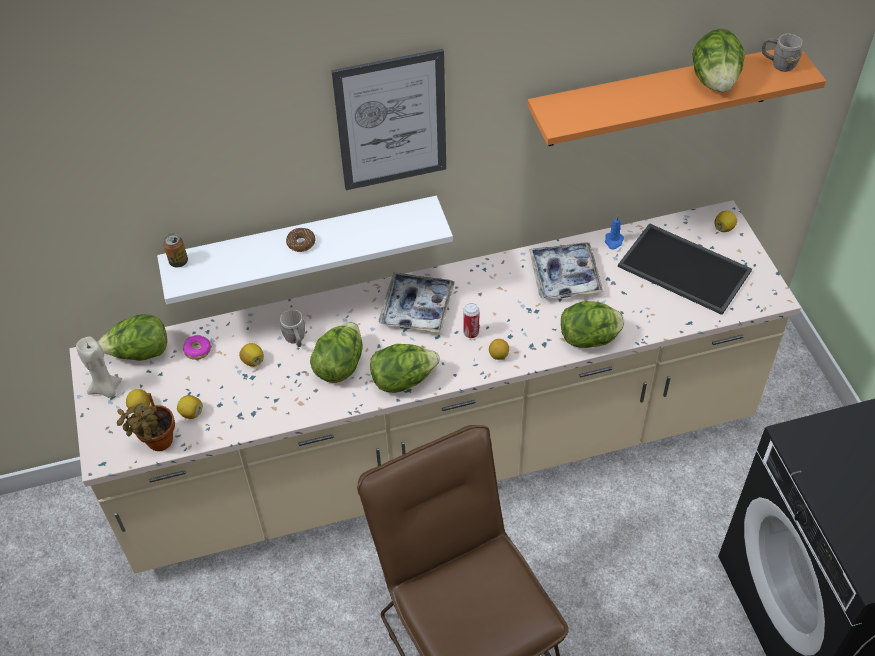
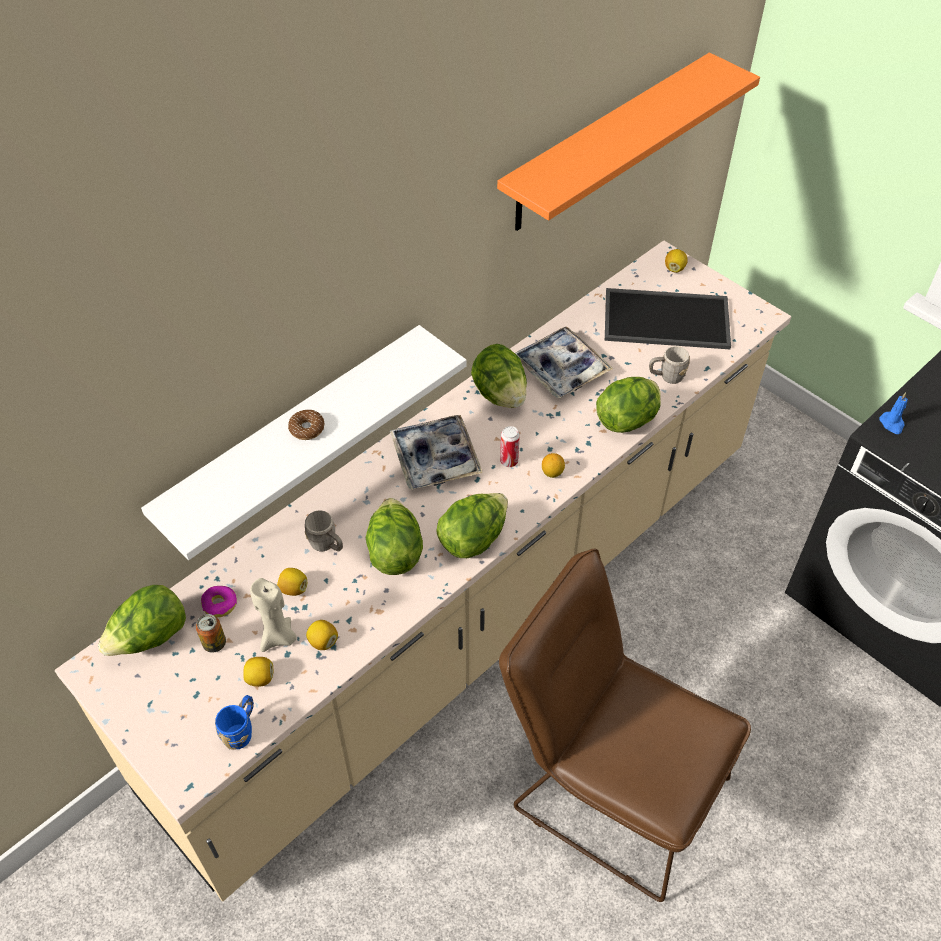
camera: 30 degrees left, 0 degrees up
beige candle [76,337,122,398] -> beige candle moved to [250,578,297,652]
potted plant [117,393,175,451] -> blue mug [215,695,254,749]
lemon [126,389,150,413] -> lemon moved to [306,620,338,650]
can [163,233,188,267] -> can moved to [196,614,226,652]
picture [331,49,446,190] -> none
blue candle [605,215,624,250] -> blue candle moved to [879,392,908,434]
lettuce [693,29,745,92] -> lettuce moved to [471,344,527,408]
grey mug [762,34,803,72] -> grey mug moved to [649,346,690,384]

